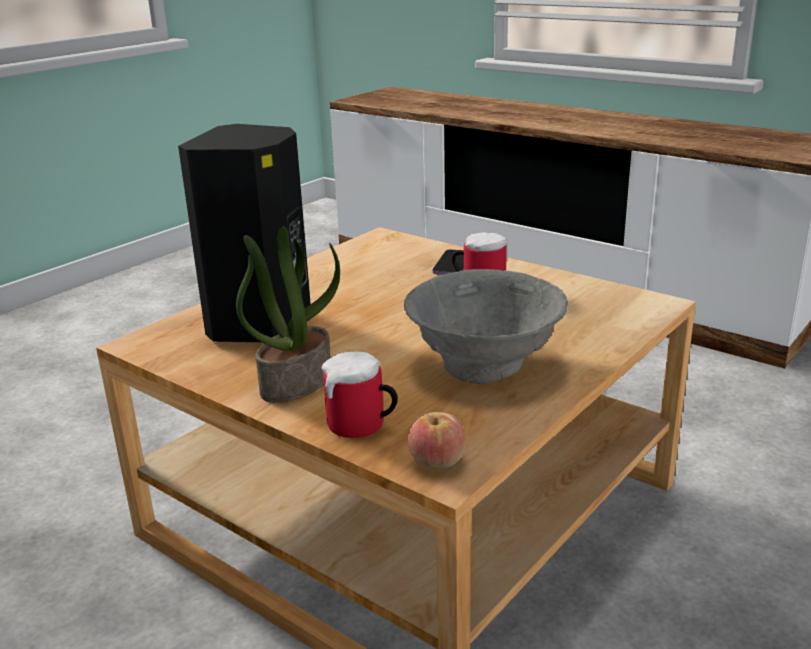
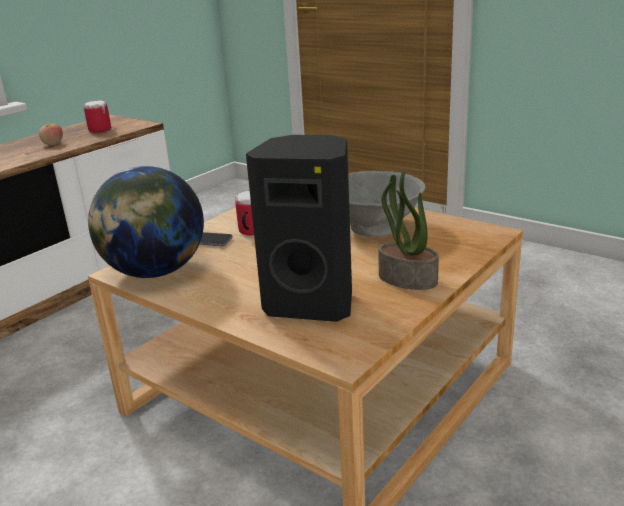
camera: 90 degrees left, 0 degrees up
mug [322,351,398,438] -> mug moved to [84,101,111,133]
apple [408,412,466,468] -> apple moved to [39,123,63,145]
none -> globe [88,166,204,278]

